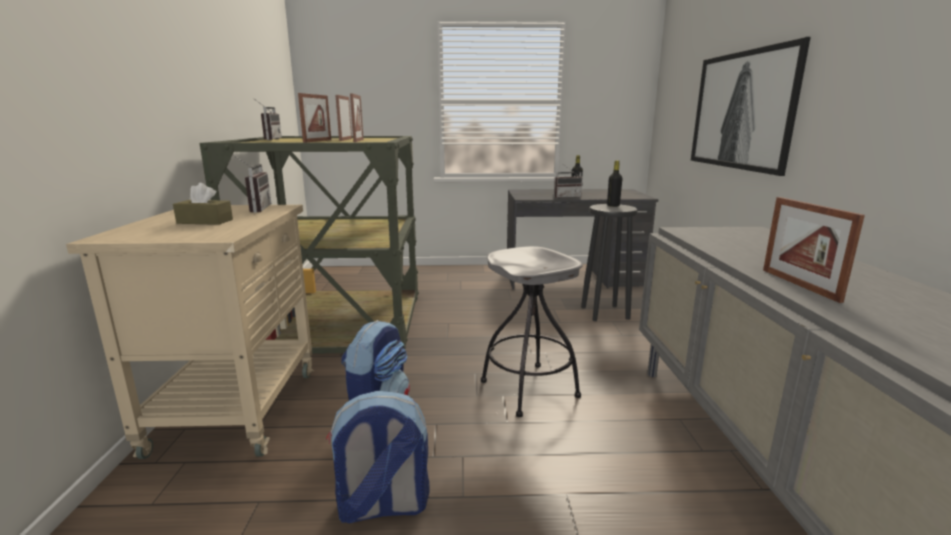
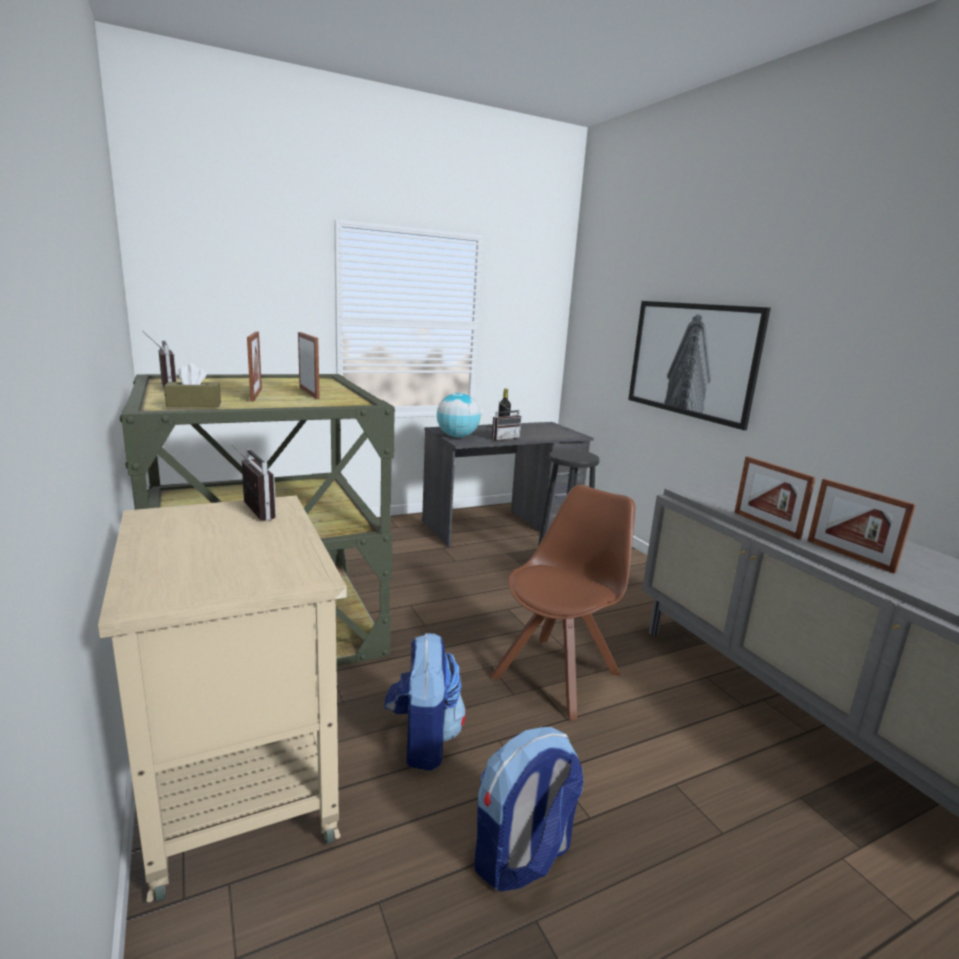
camera: 25 degrees left, 0 degrees up
brown tissue box [173,183,233,225] -> brown tissue box moved to [164,363,221,407]
picture frame [335,95,352,141] -> picture frame moved to [734,456,816,539]
grey stool [481,246,583,417] -> brown chair [491,485,635,720]
black bottle [607,160,623,207] -> none
none -> globe [437,393,481,437]

